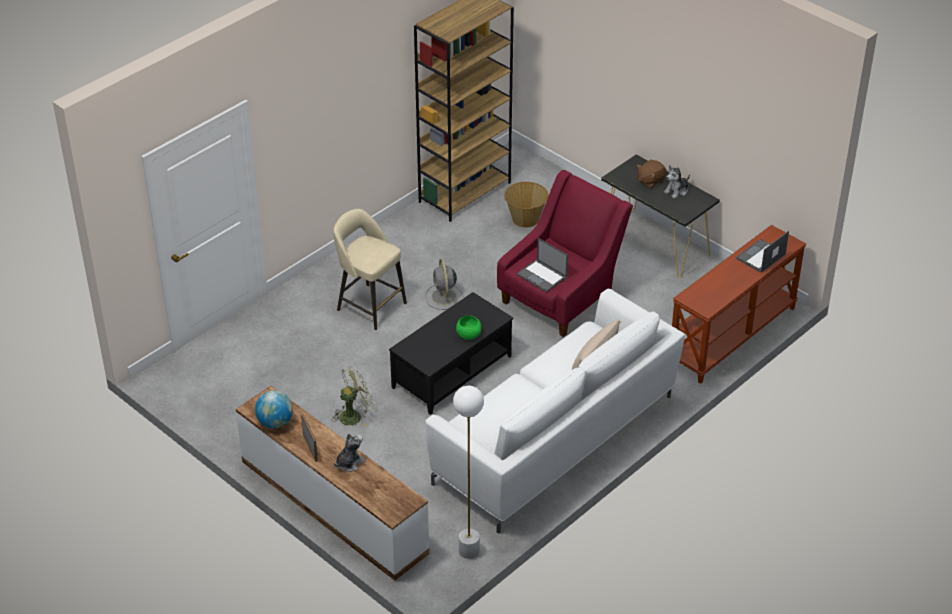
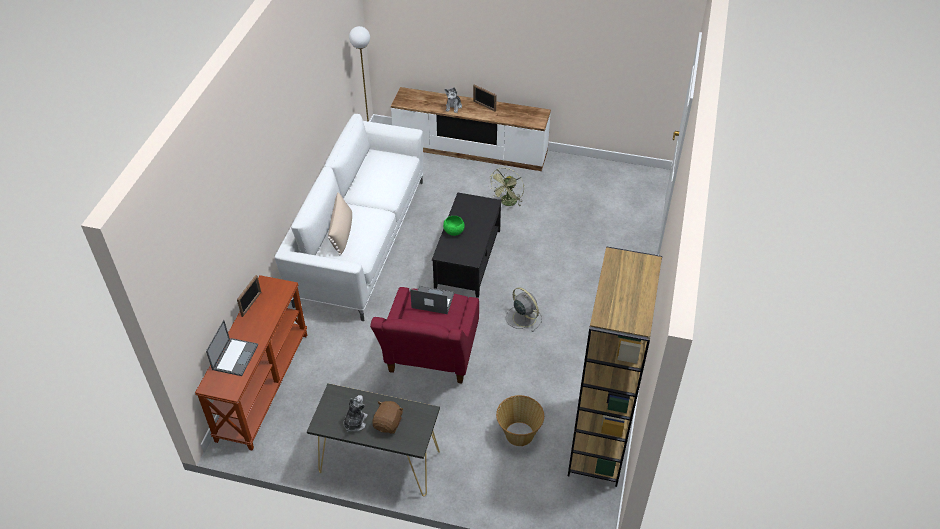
camera: 150 degrees right, 5 degrees up
globe [255,390,293,428] -> none
beige stool [334,209,407,330] -> none
none -> picture frame [237,275,261,317]

